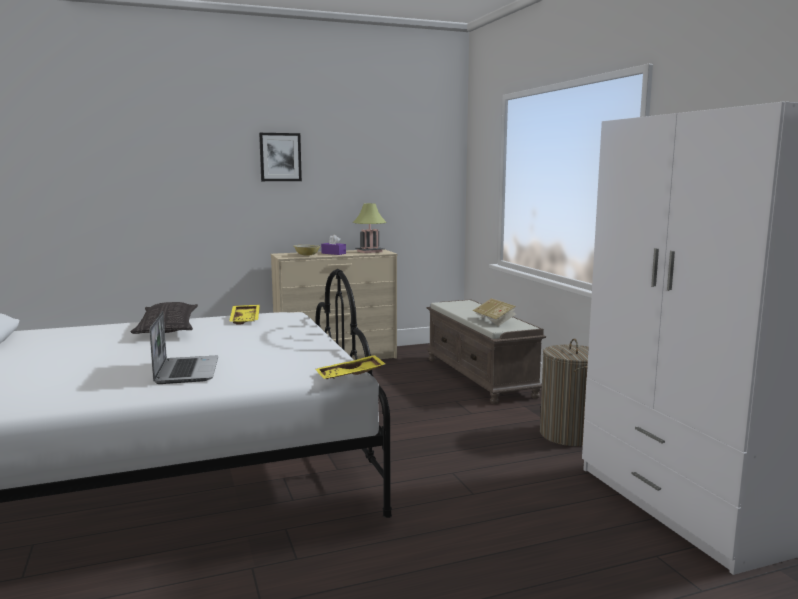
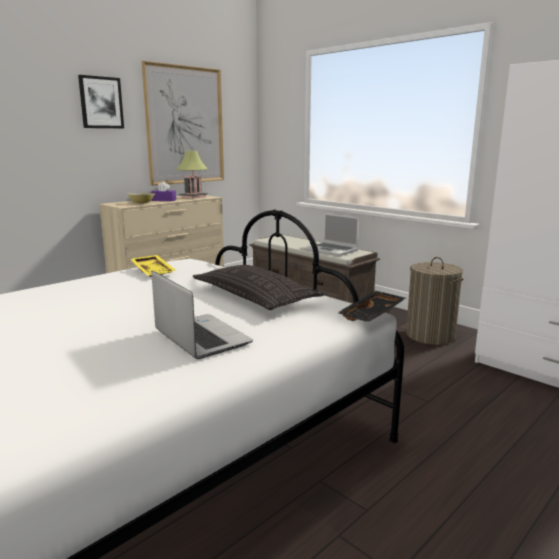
camera: 25 degrees left, 5 degrees up
pillow [130,302,198,334] -> pillow moved to [193,265,324,310]
yellow tray [316,355,386,379] -> black tray [337,291,406,322]
book [473,298,516,326] -> laptop [306,213,359,256]
none -> picture [142,61,224,186]

